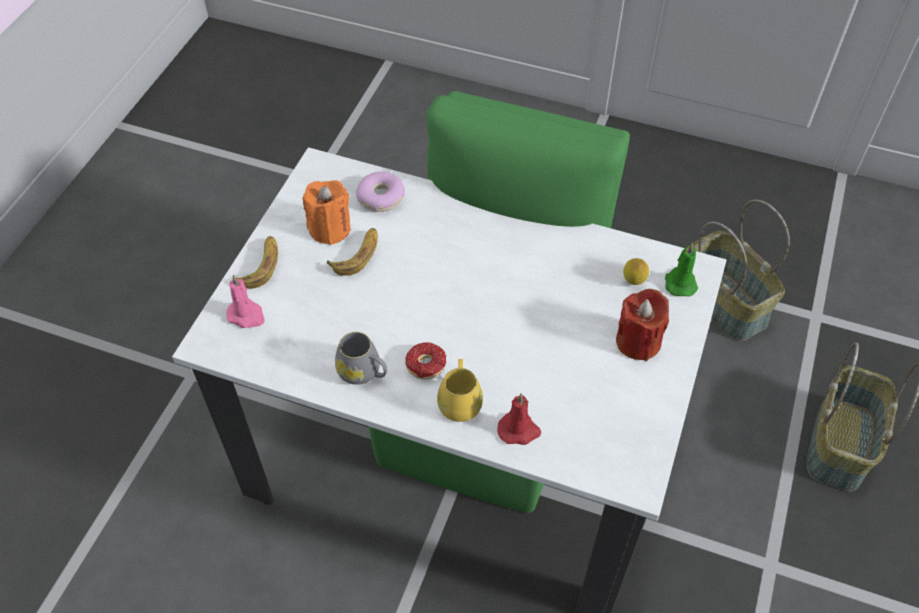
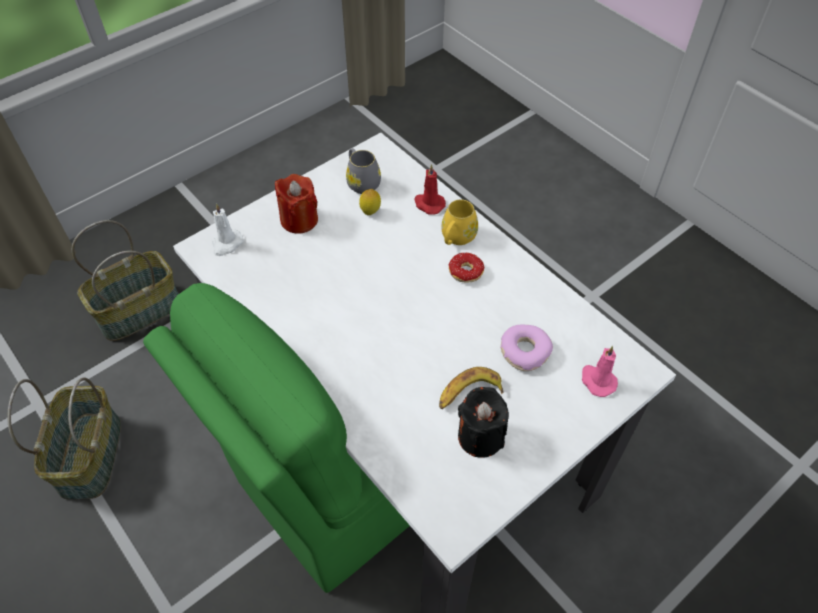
camera: 150 degrees left, 0 degrees up
banana [236,236,278,289] -> none
orange candle [302,180,350,245] -> black candle [458,387,509,458]
grey mug [335,332,387,385] -> grey mug moved to [346,148,381,194]
donut [356,172,405,212] -> donut moved to [500,325,553,371]
lemon [623,258,649,285] -> lemon moved to [359,189,381,215]
green candle [665,242,698,296] -> white candle [212,203,244,256]

